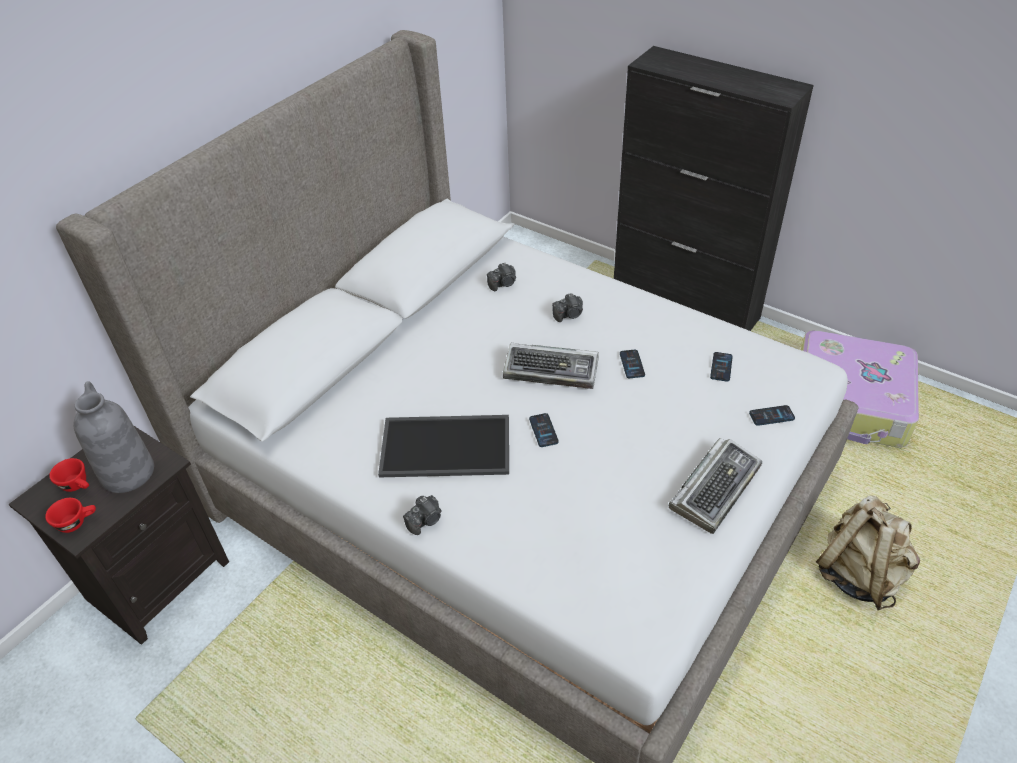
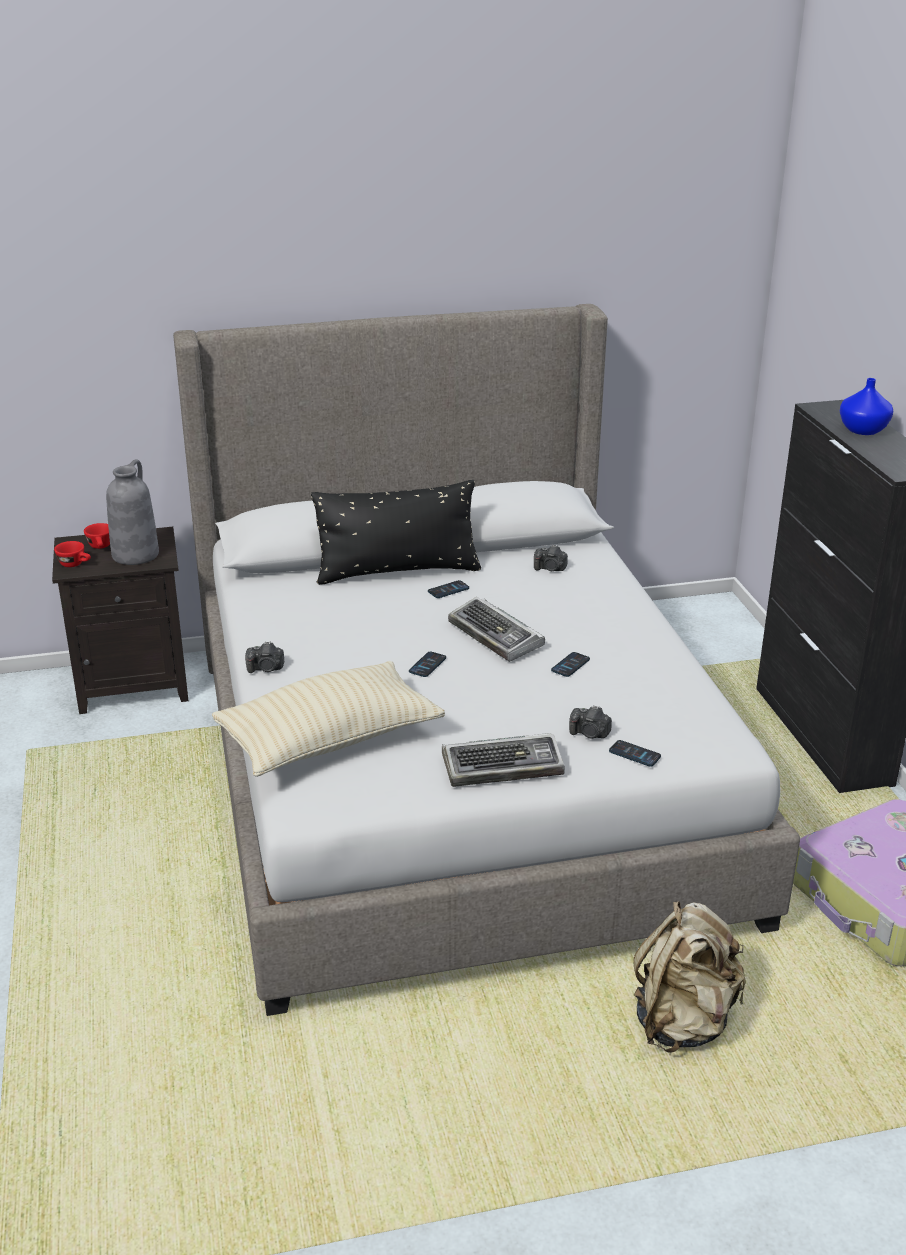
camera: 40 degrees right, 15 degrees down
tray [378,415,509,477] -> none
camera [552,293,583,322] -> camera moved to [569,705,612,739]
phone [710,352,733,382] -> phone moved to [428,580,469,598]
none -> beige pillow [212,661,445,777]
none -> black pillow [311,480,481,585]
none -> blue vase [840,378,893,435]

